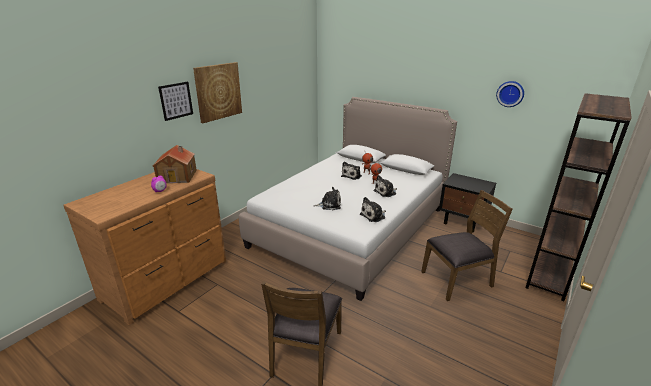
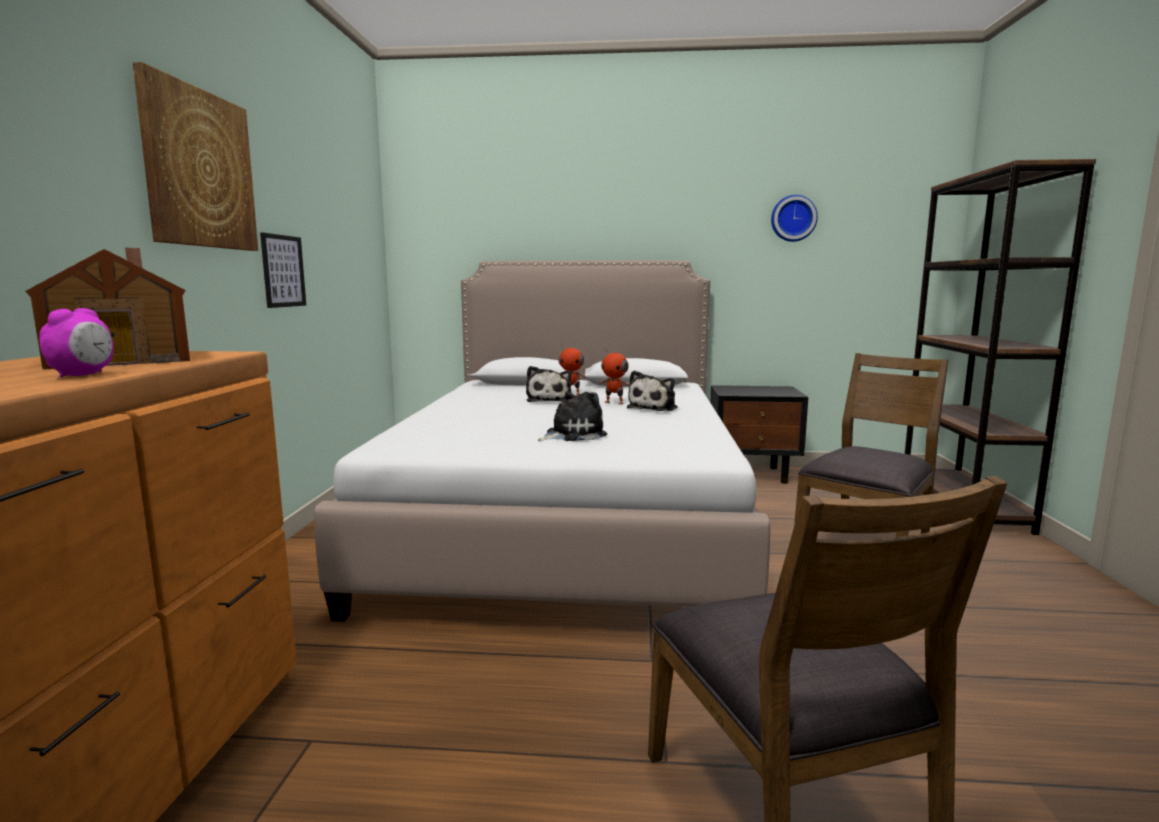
camera: 30 degrees left, 15 degrees down
picture [158,82,193,121] -> picture moved to [260,233,306,308]
plush toy [360,197,386,222] -> none

